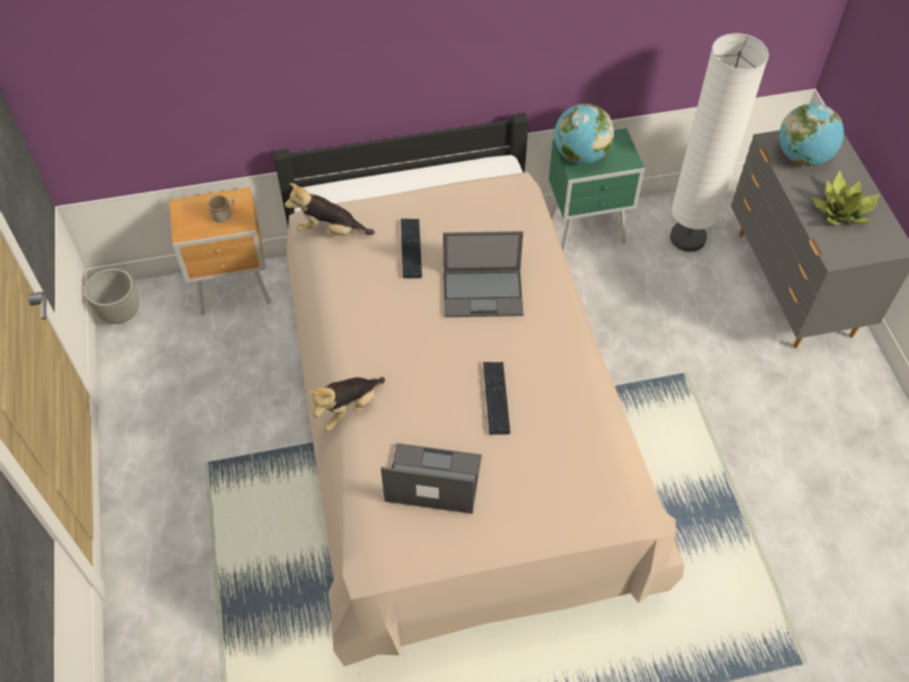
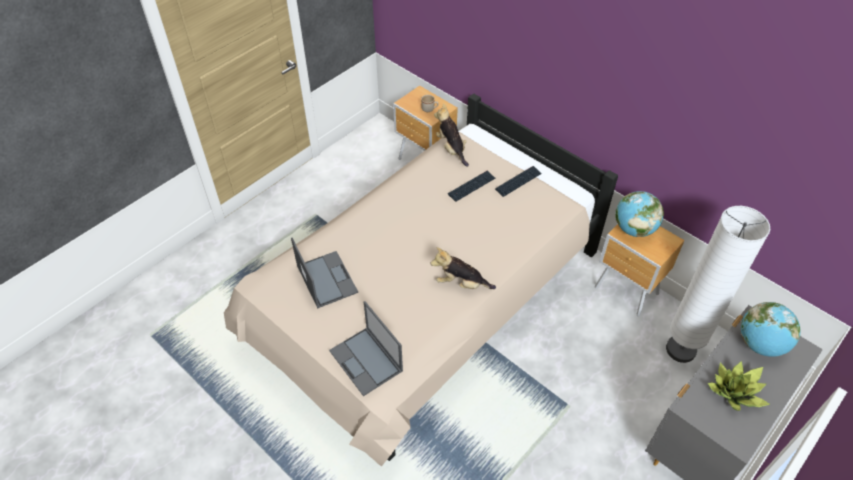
camera: 55 degrees right, 5 degrees down
grey planter [84,268,139,324] -> none
plush toy [308,377,385,431] -> plush toy moved to [431,247,496,289]
laptop [443,231,524,317] -> laptop moved to [329,301,403,396]
keyboard [483,362,510,435] -> keyboard moved to [495,166,542,197]
green nightstand [549,128,645,253] -> brown nightstand [595,224,685,317]

